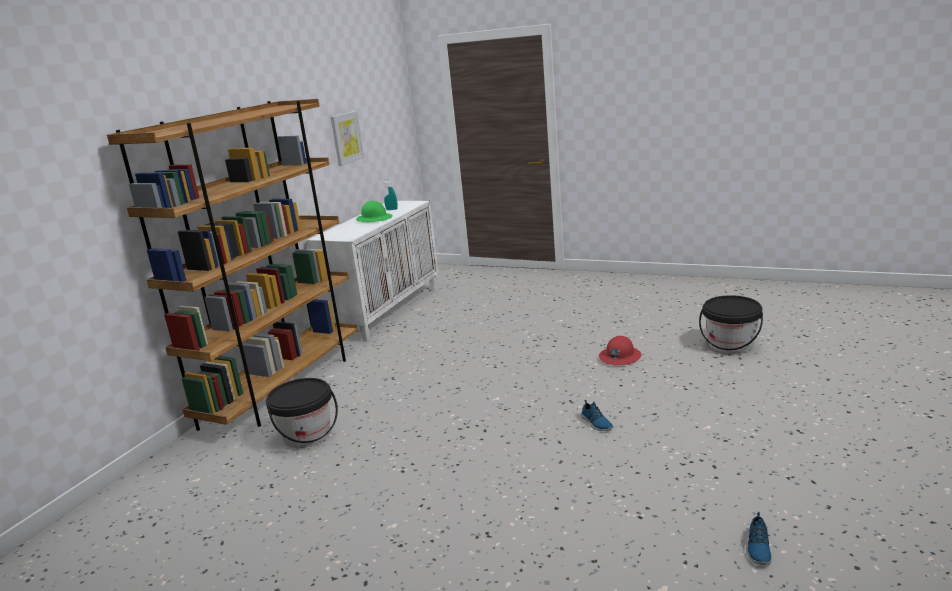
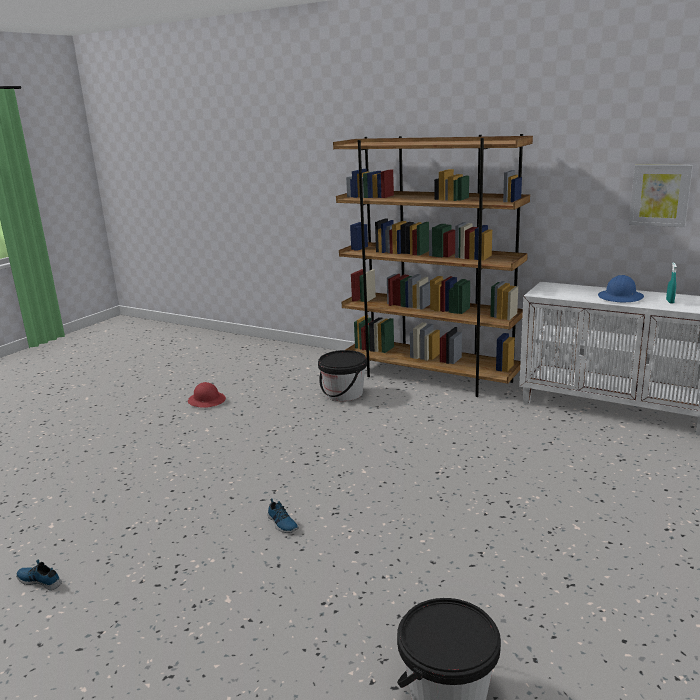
camera: 95 degrees right, 0 degrees up
green hard hat [356,201,393,222] -> blue hard hat [598,275,644,302]
shoe [581,400,614,431] -> shoe turned 105 degrees counterclockwise [267,499,299,533]
red hard hat [599,336,641,365] -> red hard hat moved to [188,382,226,408]

